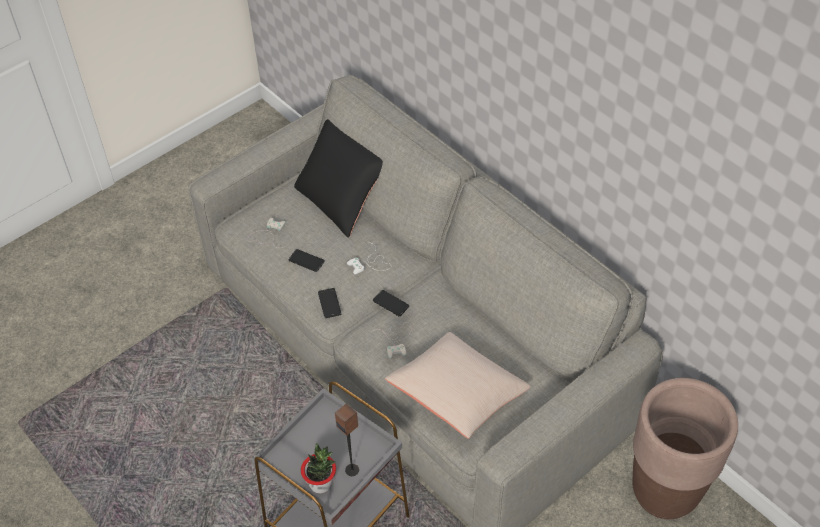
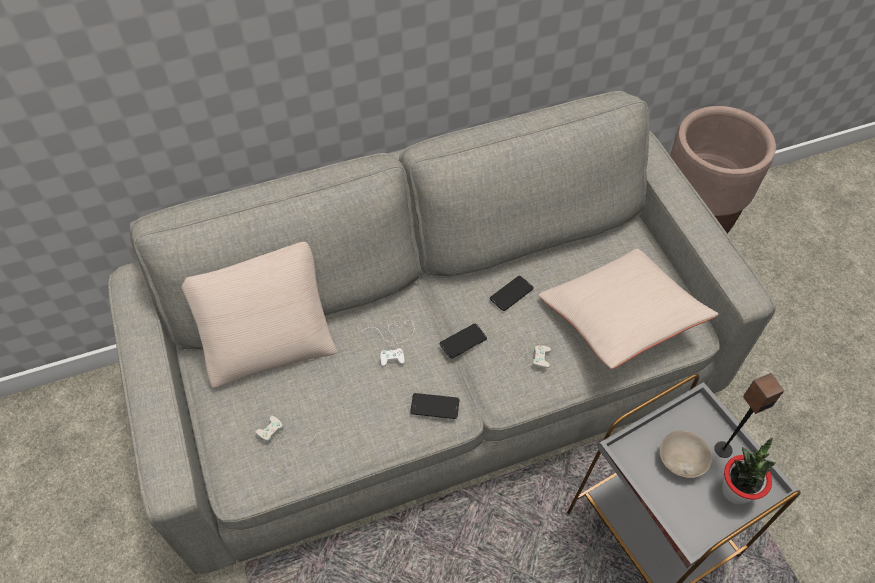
camera: 70 degrees left, 5 degrees up
phone [288,249,325,272] -> phone moved to [490,276,534,311]
black pillow [294,119,383,237] -> beige pillow [182,242,338,388]
none -> beige bowl [660,430,712,478]

